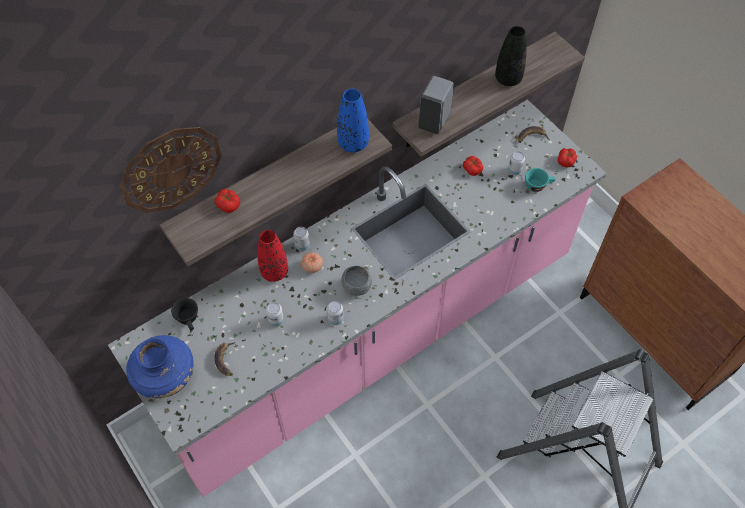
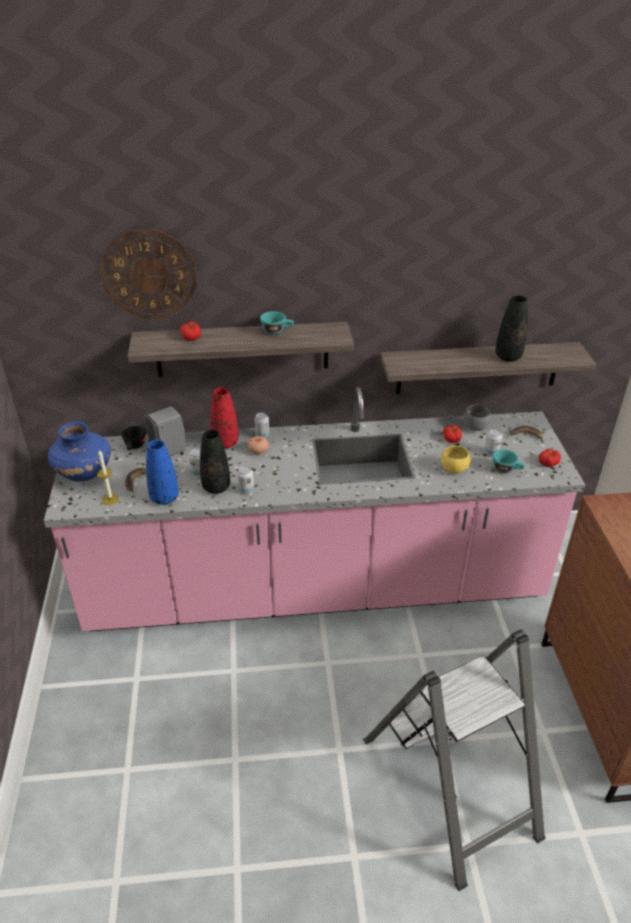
camera: 30 degrees right, 20 degrees down
blue vase [337,89,369,153] -> blue vase moved to [146,440,179,505]
grey bowl [341,266,372,296] -> grey bowl moved to [463,405,491,431]
grey soap dispenser [419,76,454,134] -> grey soap dispenser moved to [145,406,186,456]
none -> candle [97,450,119,505]
none -> black vase [200,430,230,494]
none -> turquoise cup [260,311,294,335]
none -> yellow bowl [441,446,471,474]

